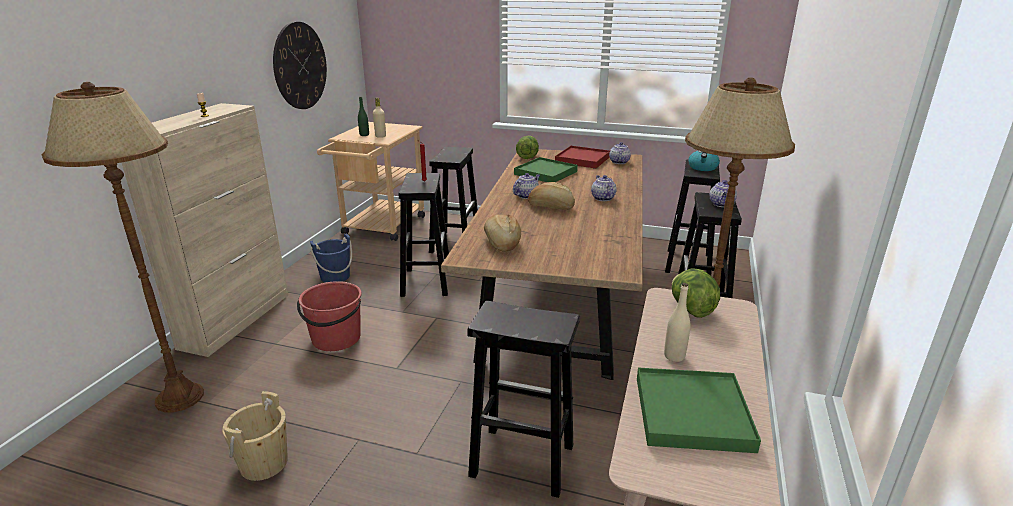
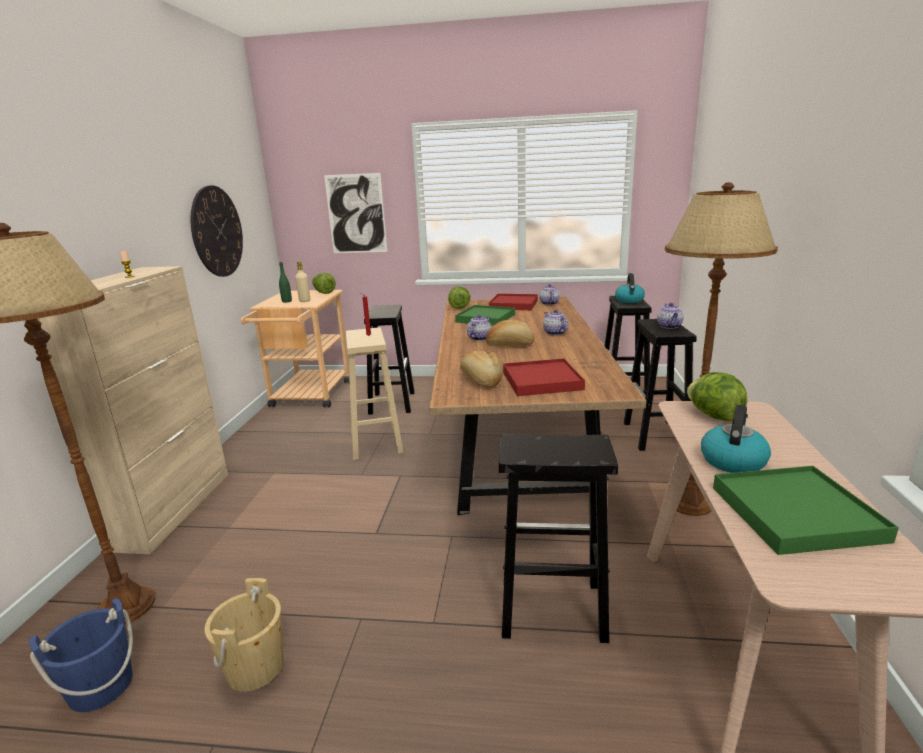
camera: 10 degrees left, 5 degrees down
red bucket [297,281,362,351] -> none
blue bucket [310,234,352,283] -> blue bucket moved to [29,598,133,712]
black stool [399,173,449,297] -> beige stool [346,327,404,460]
beige bottle [664,283,690,362] -> kettle [701,405,771,473]
none -> lettuce [312,273,336,294]
none -> picture [324,173,387,253]
none -> red tray [503,358,585,396]

